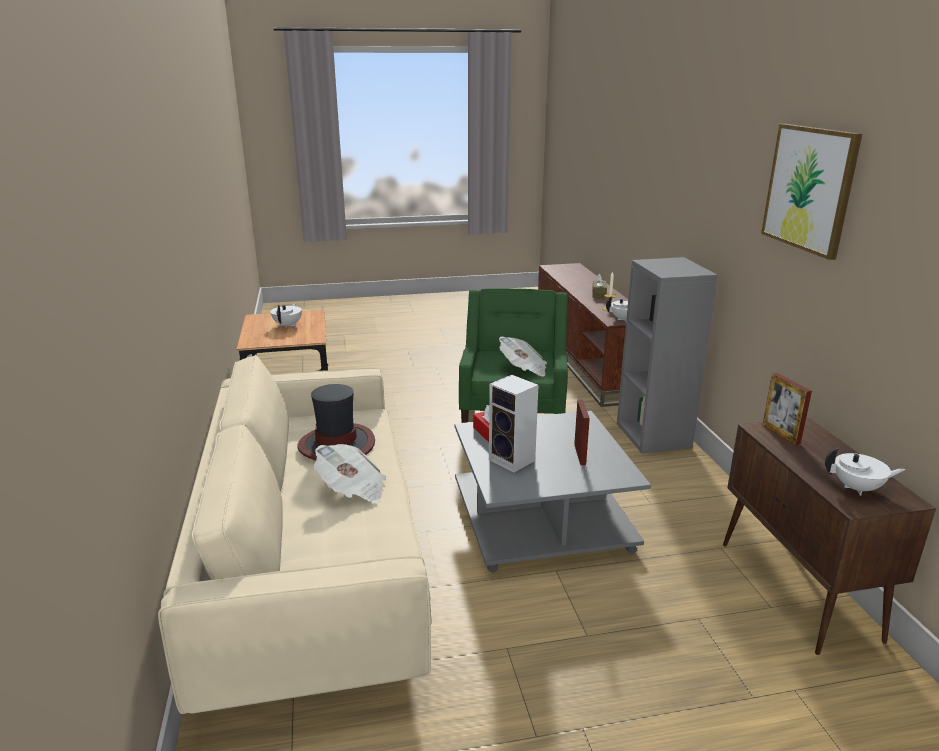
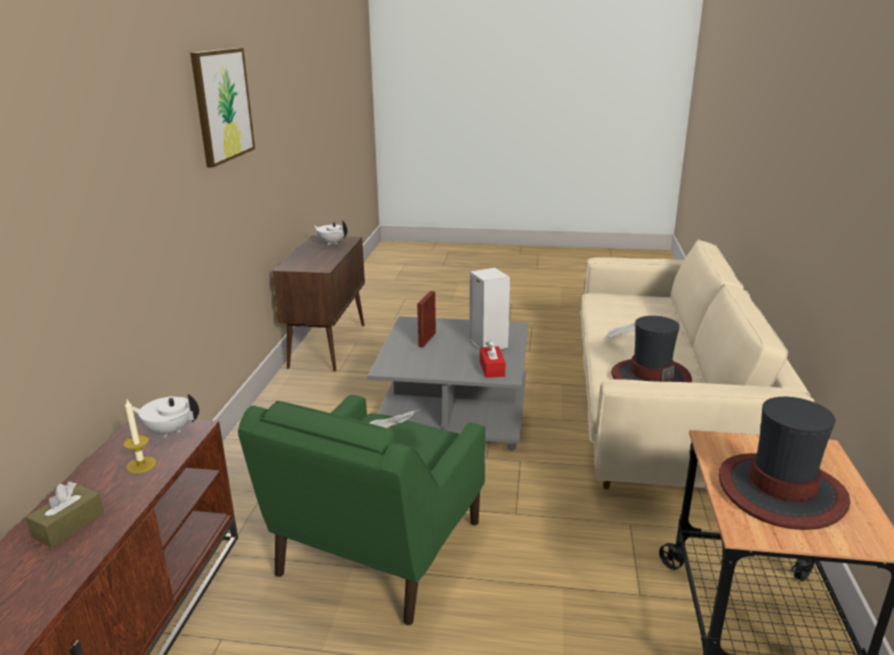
camera: 160 degrees left, 0 degrees up
white teapot [271,303,302,328] -> hat [718,397,850,530]
grey bookcase [617,257,718,453] -> none
picture frame [763,373,812,445] -> none

